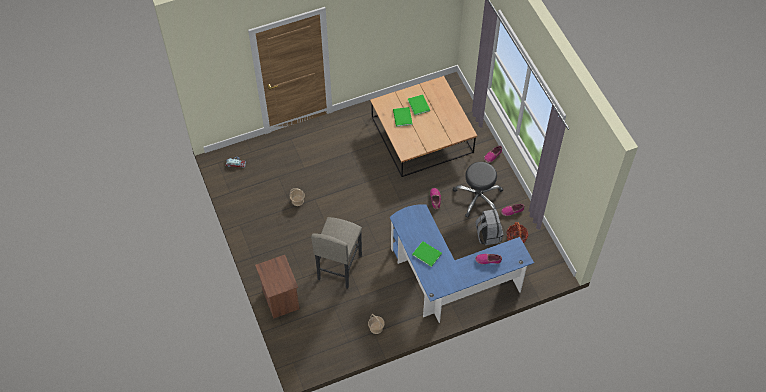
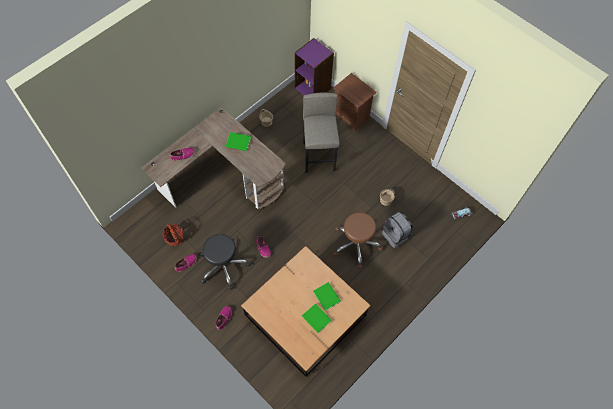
camera: 155 degrees right, 5 degrees up
blue desk [390,204,534,323] -> brown desk [141,107,286,209]
grey backpack [475,209,503,245] -> grey backpack moved to [382,212,413,248]
none -> purple bookcase [295,38,334,95]
none -> brown stool [333,212,383,269]

